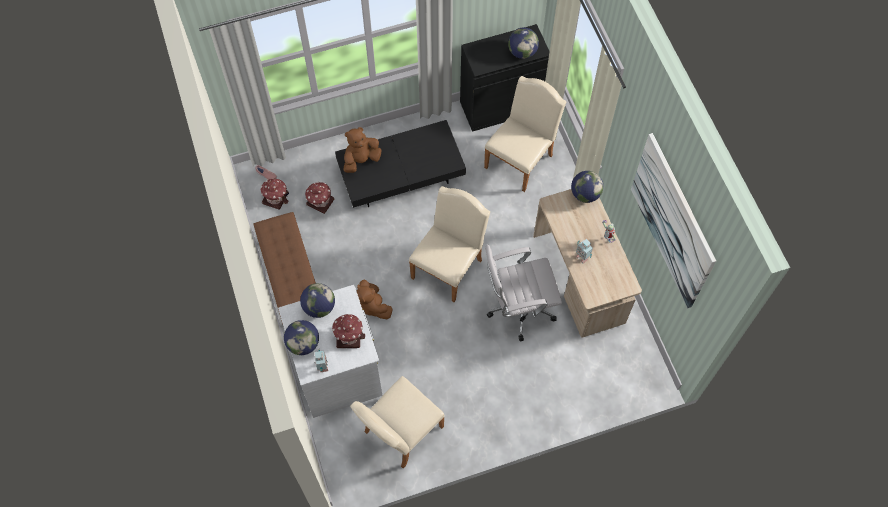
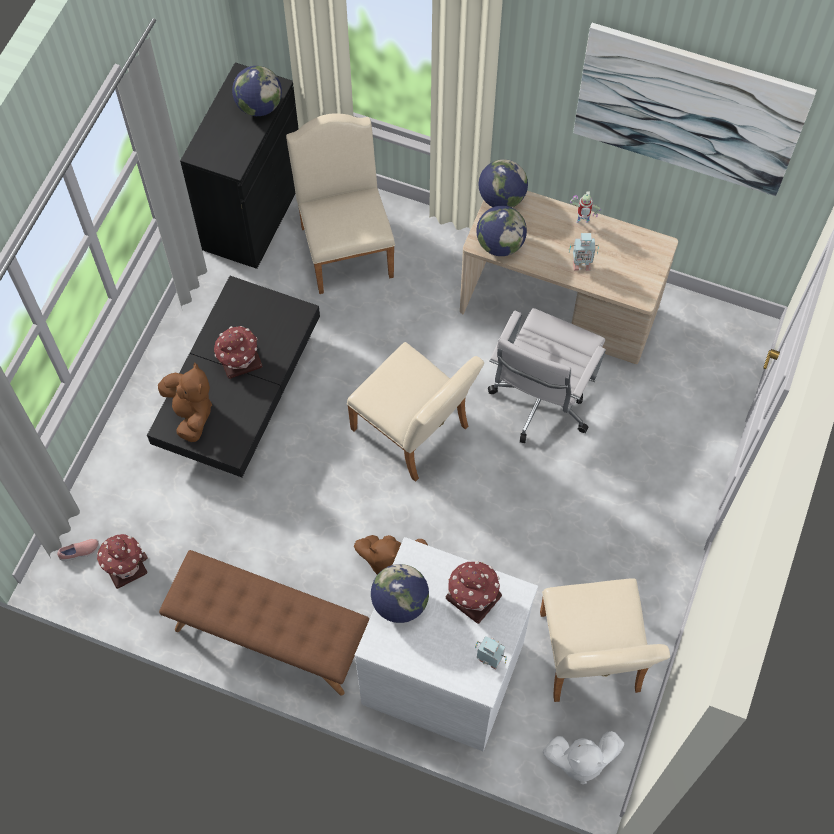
camera: 50 degrees left, 0 degrees up
globe [284,320,319,355] -> globe moved to [476,206,527,256]
toy house [305,181,334,214] -> toy house moved to [214,326,263,379]
brown plush toy [344,127,381,173] -> brown plush toy turned 150 degrees clockwise [158,362,212,442]
beige chair [409,186,490,302] -> beige chair turned 150 degrees clockwise [347,342,484,482]
none -> white plush toy [543,731,624,784]

